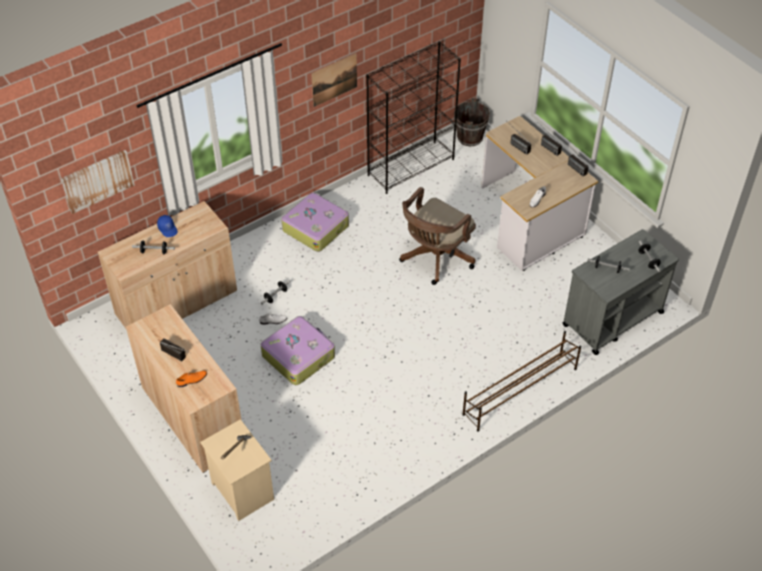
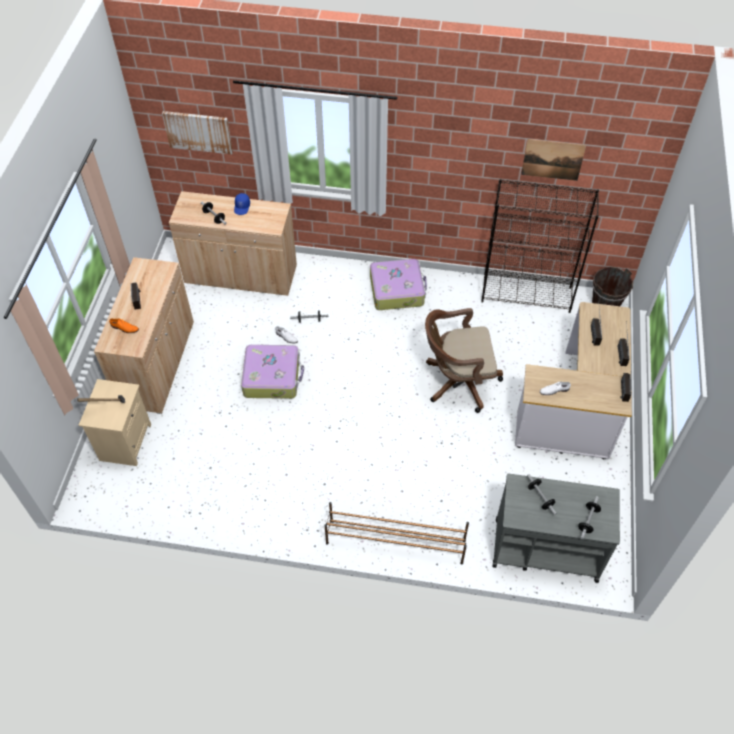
camera: 45 degrees right, 5 degrees up
picture [311,53,357,107] -> picture moved to [521,139,586,181]

